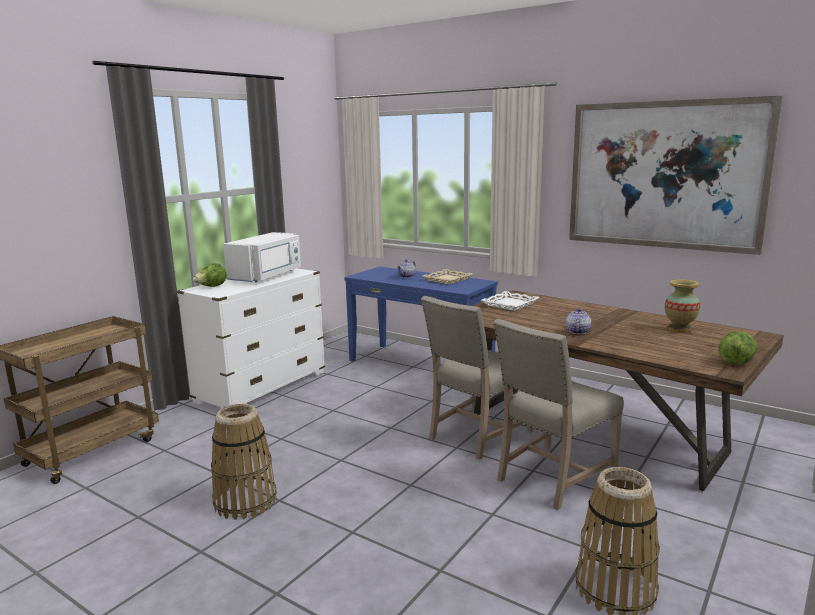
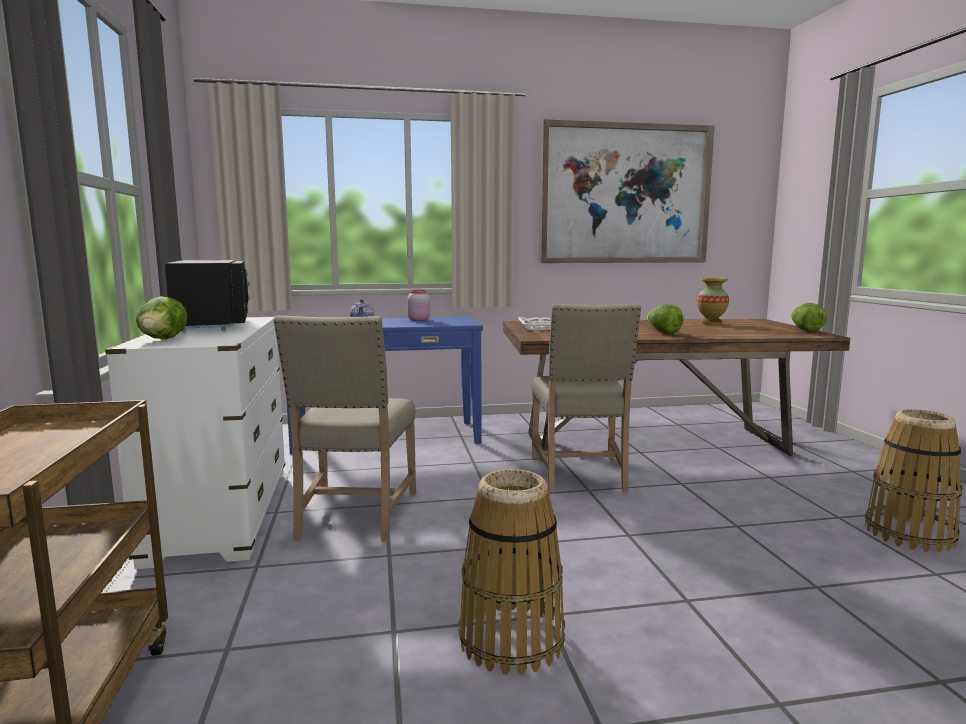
camera: 45 degrees left, 5 degrees down
white microwave [223,232,301,282] -> black microwave [165,260,250,332]
beige tray [423,269,473,285] -> pink jar [407,290,430,321]
beige chair [493,319,624,510] -> beige chair moved to [274,315,416,542]
teapot [566,308,591,334] -> lettuce [647,304,684,334]

